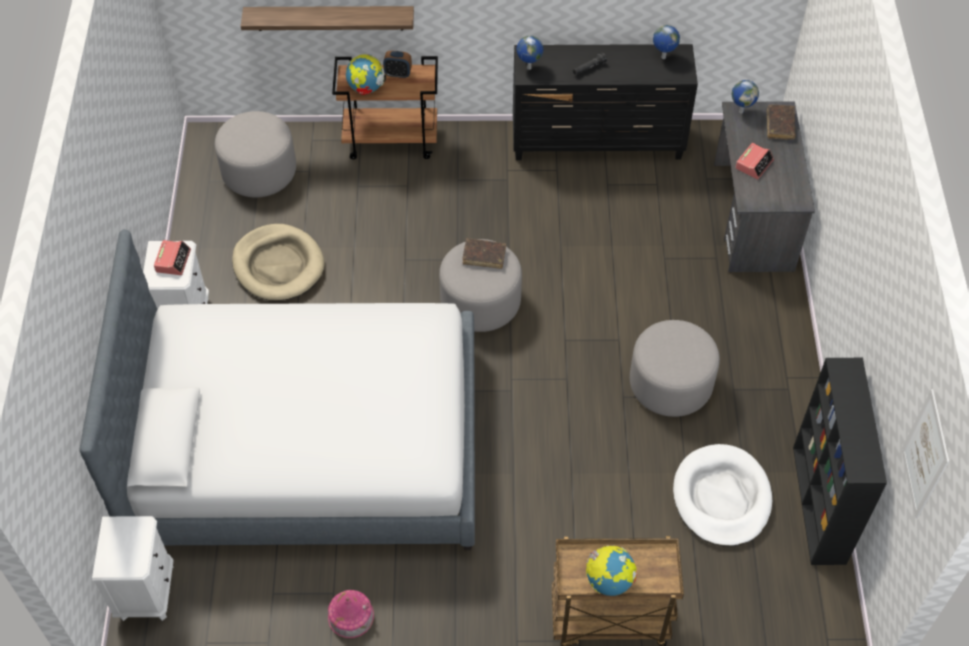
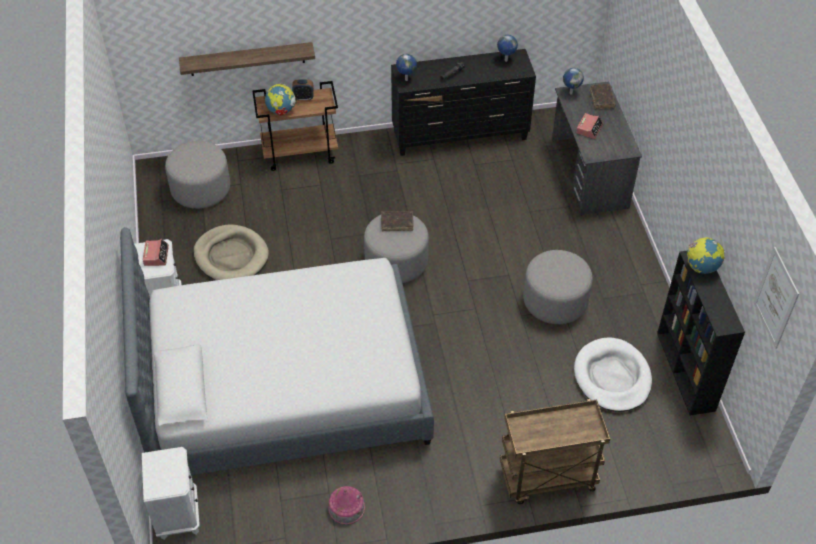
camera: 10 degrees left, 5 degrees down
globe [586,546,637,596] -> globe moved to [687,237,725,274]

